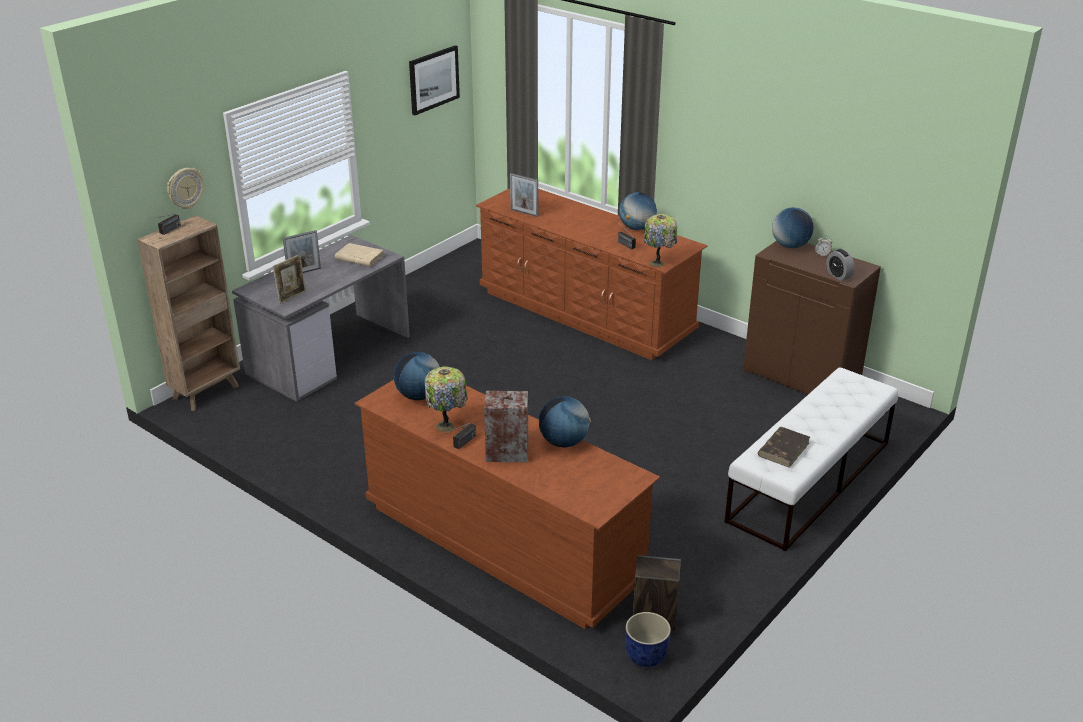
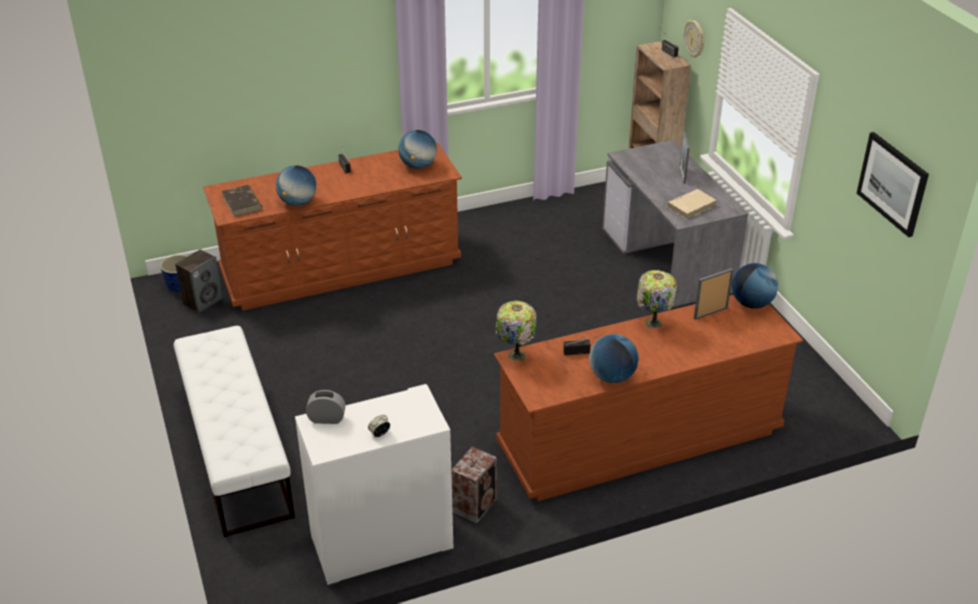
camera: 120 degrees right, 5 degrees up
picture frame [273,254,306,304] -> none
table lamp [425,367,468,432] -> table lamp moved to [636,270,677,328]
speaker [484,390,528,462] -> speaker moved to [451,447,497,523]
brown cabinet [743,241,881,394] -> white cabinet [295,384,454,586]
brown book [758,427,810,468] -> brown book moved to [222,185,262,217]
globe [772,207,814,248] -> globe moved to [732,263,778,309]

